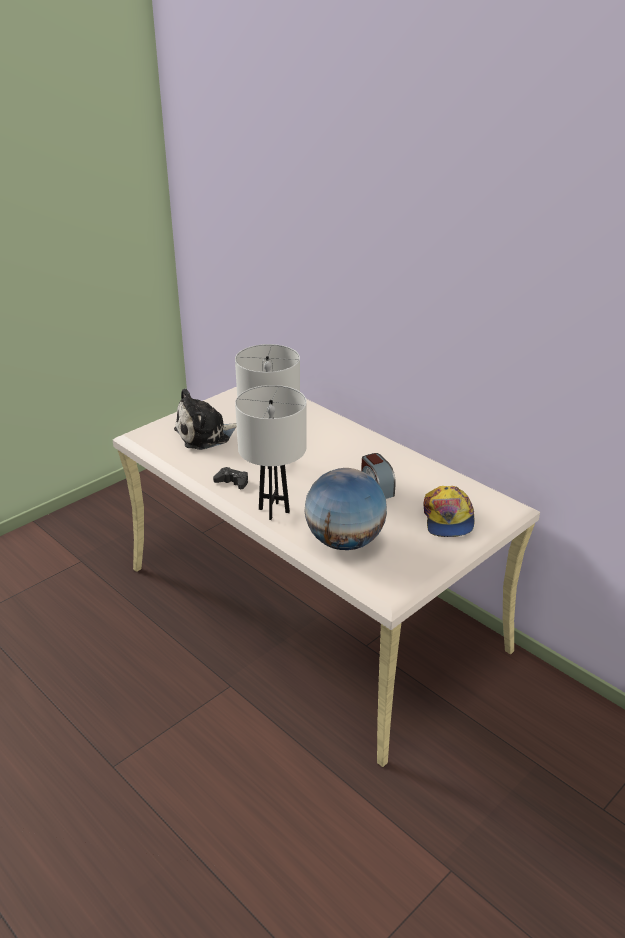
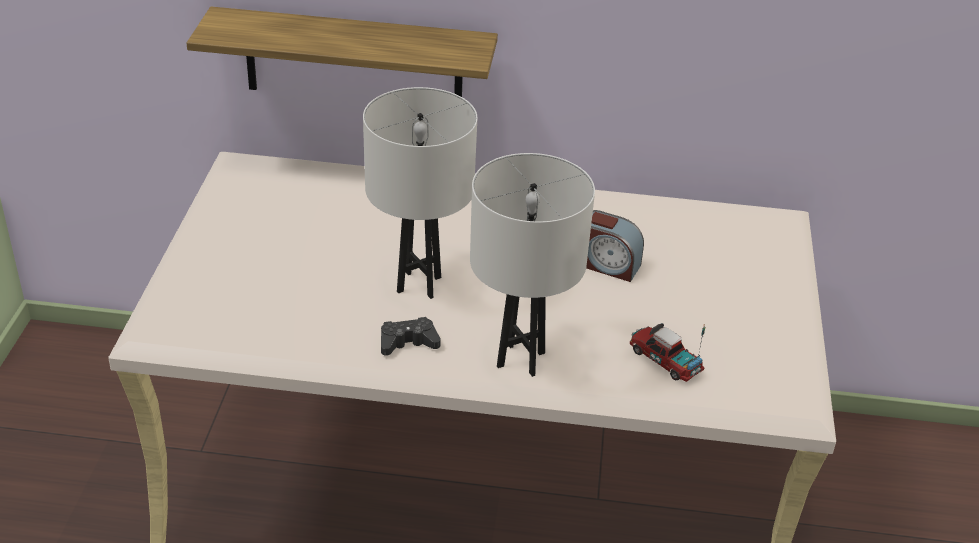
camera: 40 degrees left, 5 degrees up
plush toy [174,388,237,450] -> none
globe [304,468,387,550] -> toy truck [630,323,705,382]
cap [423,486,475,537] -> none
none -> shelf [186,6,498,97]

